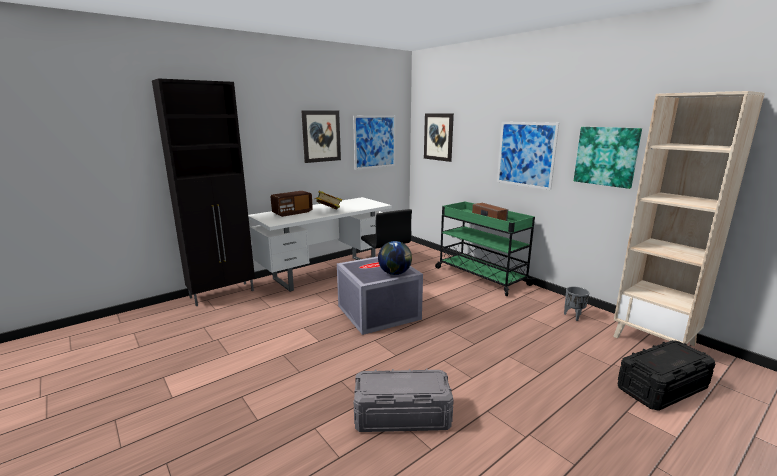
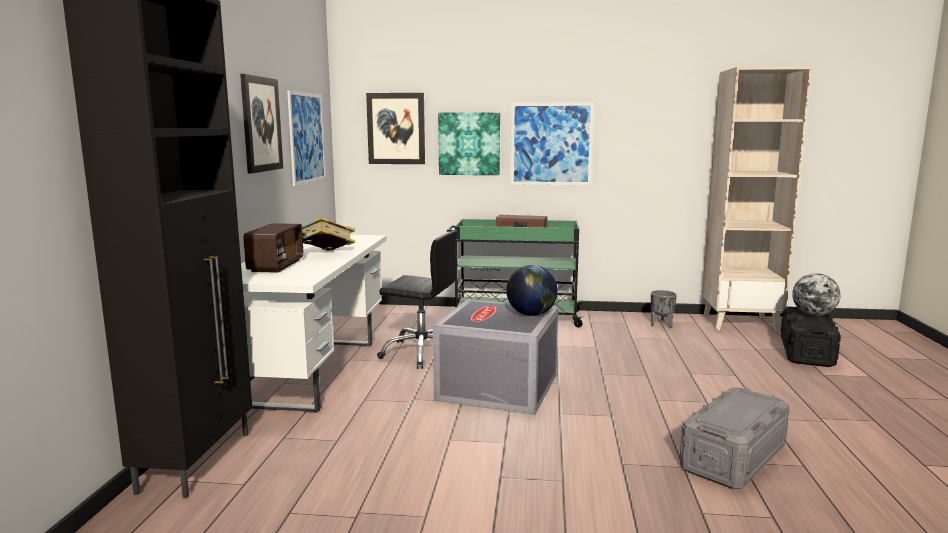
camera: 45 degrees left, 5 degrees down
picture [574,127,642,189] -> picture moved to [438,112,500,175]
none -> globe [792,273,841,316]

